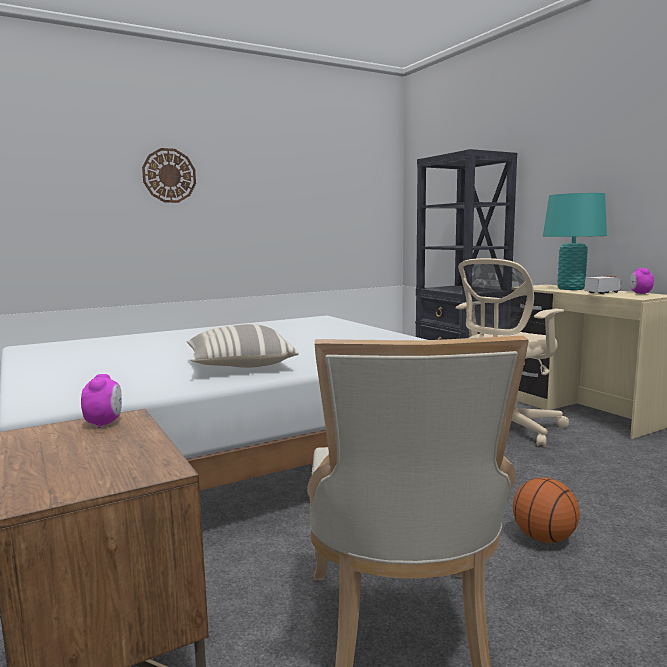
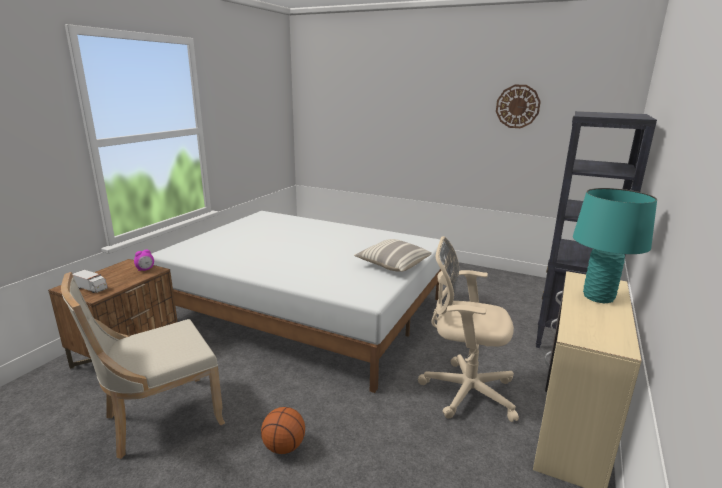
camera: 55 degrees right, 10 degrees up
wall clock [142,148,196,203] -> wall clock moved to [496,85,541,128]
pillow [186,324,299,368] -> pillow moved to [354,239,432,272]
toy truck [584,276,622,294] -> toy truck moved to [73,270,108,293]
alarm clock [630,268,654,294] -> none

